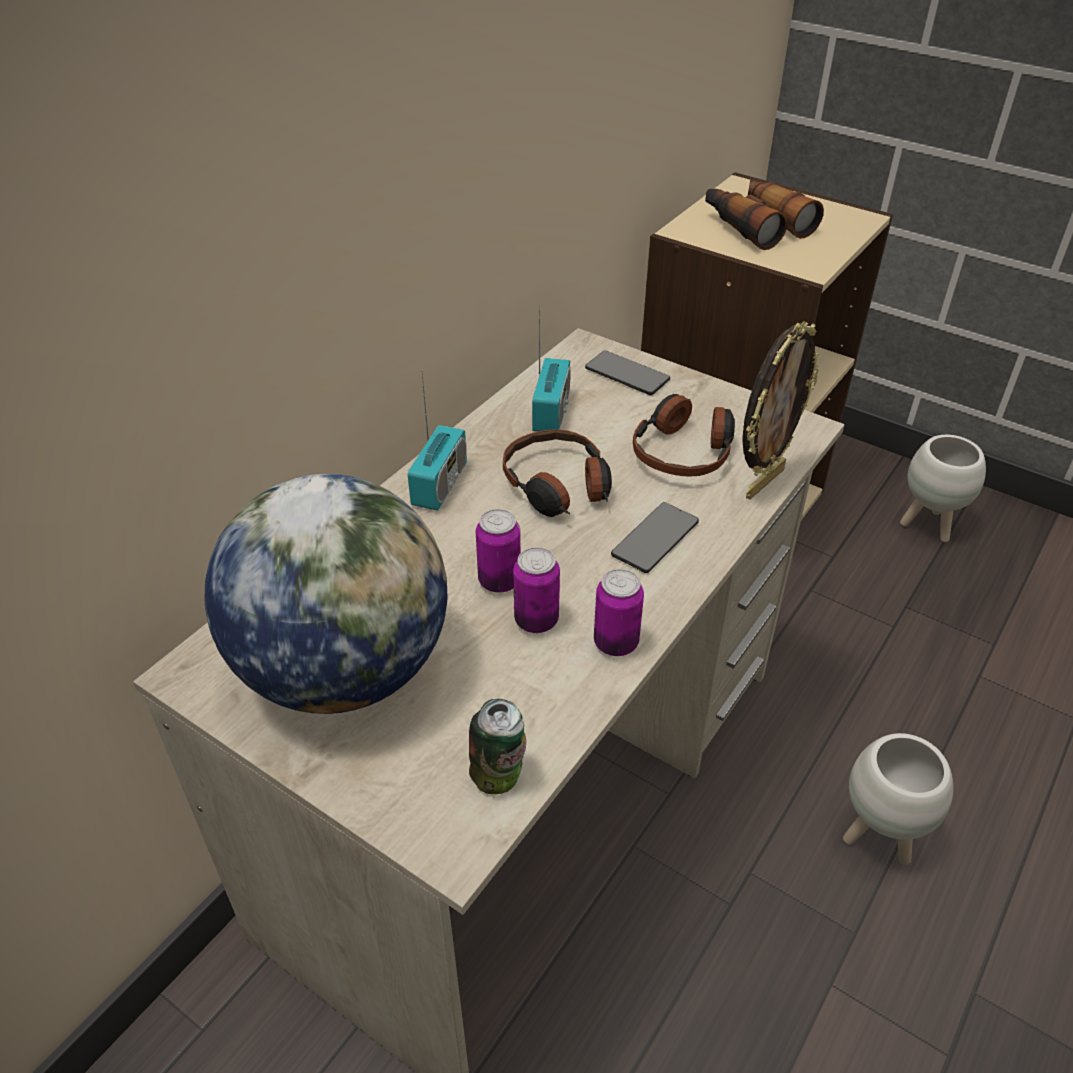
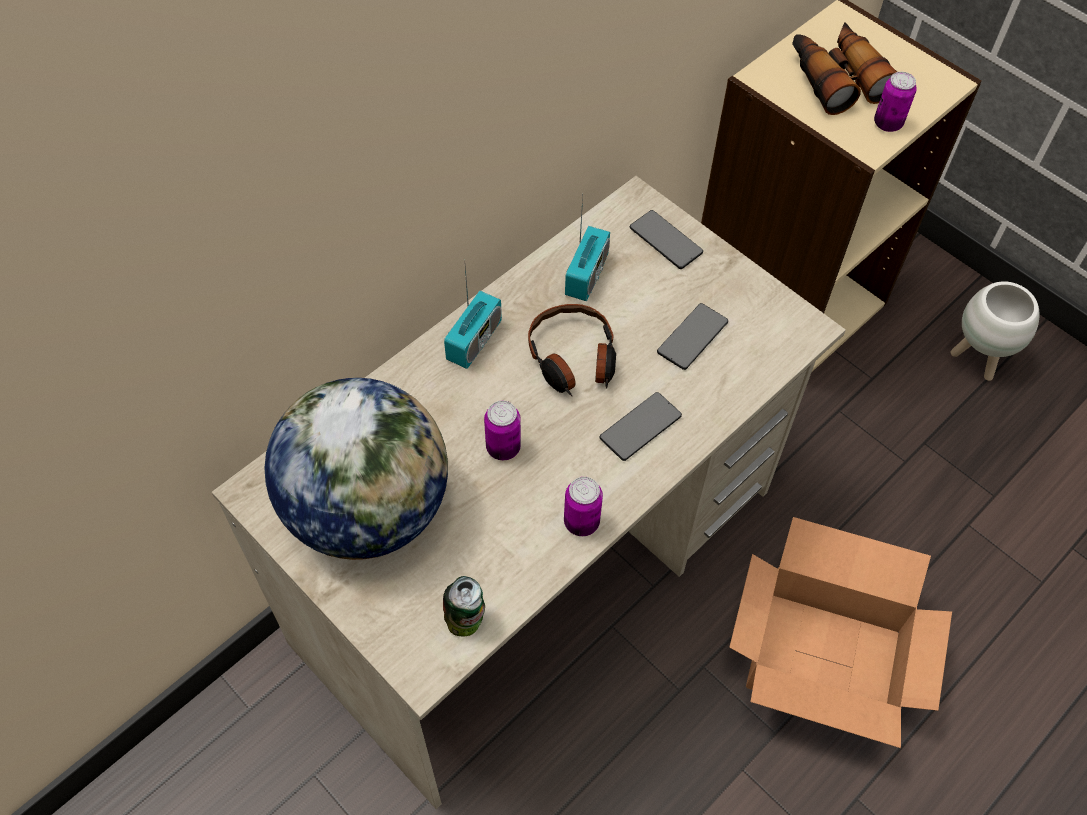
camera: 10 degrees right, 15 degrees up
can [513,547,560,633] -> can moved to [874,72,917,132]
headphones [633,394,735,477] -> phone [657,303,728,370]
picture frame [742,322,819,500] -> none
white planter [843,733,953,865] -> cardboard box [729,517,952,748]

